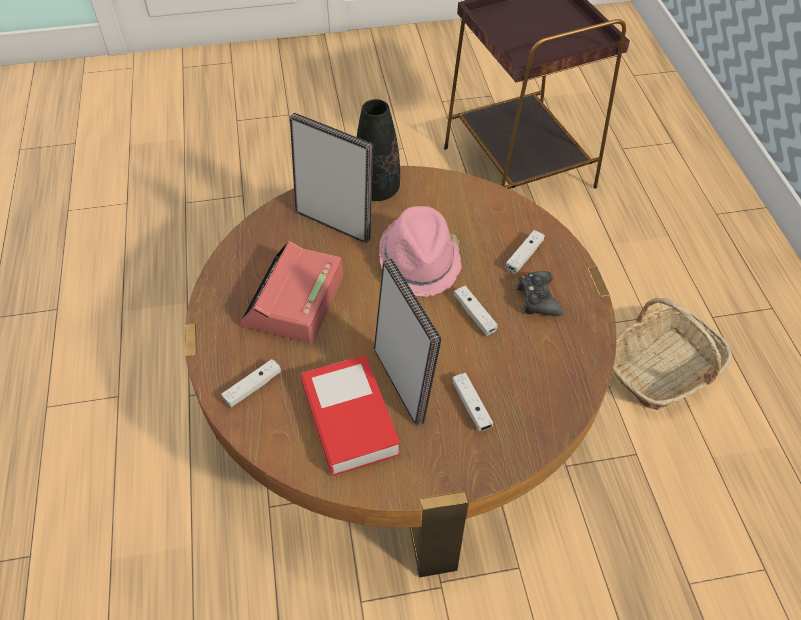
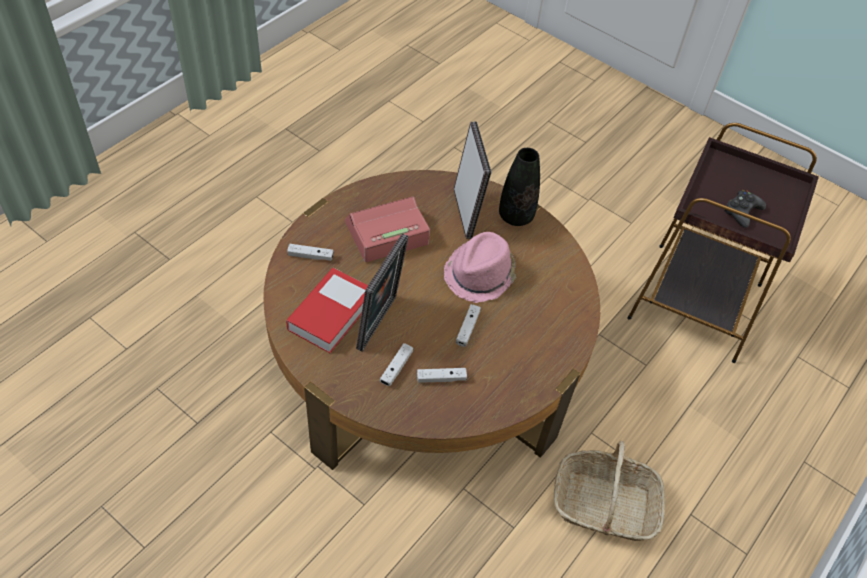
camera: 45 degrees right, 0 degrees up
white game controller [506,230,545,274] -> white game controller moved to [417,368,467,383]
black game controller [516,271,564,316] -> black game controller moved to [723,190,766,228]

